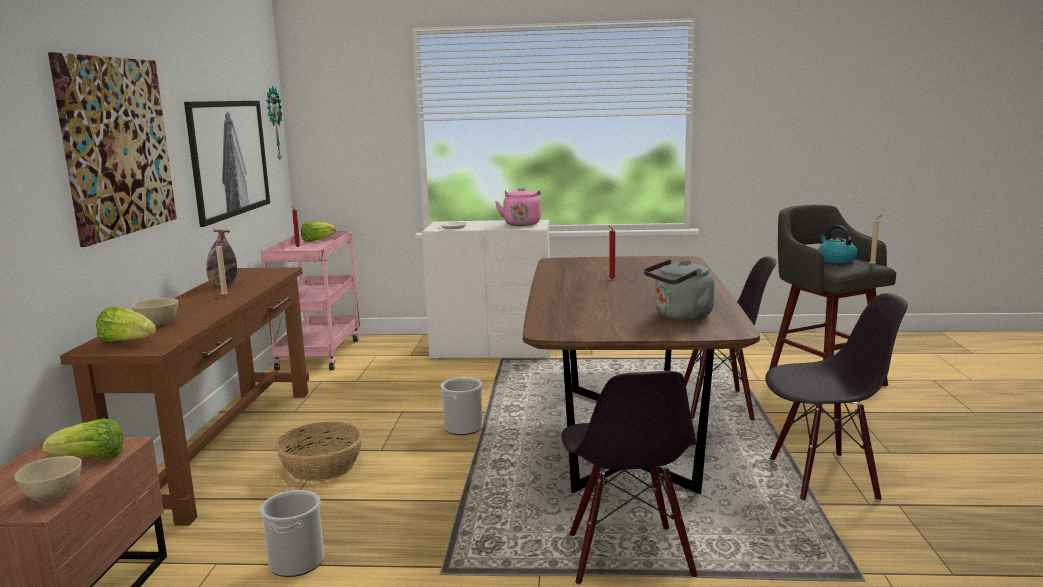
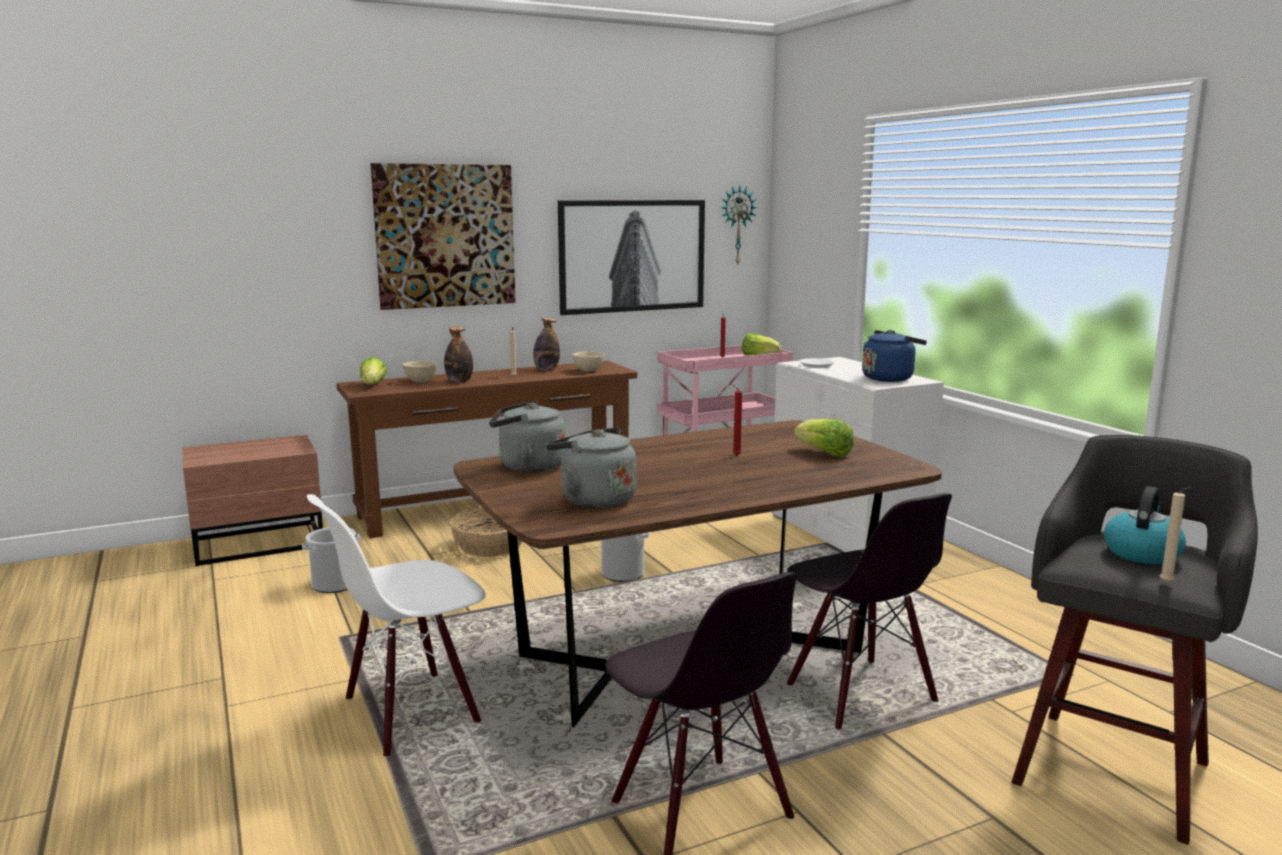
camera: 60 degrees right, 0 degrees up
beige bowl [14,456,82,502] -> beige bowl moved to [573,351,605,372]
lettuce [43,418,124,459] -> lettuce moved to [794,419,854,457]
pink kettle [495,188,541,226] -> blue kettle [862,330,927,382]
black chair [562,371,698,585] -> white chair [307,494,485,758]
none -> bottle [444,326,473,383]
none -> grey kettle [489,401,566,472]

